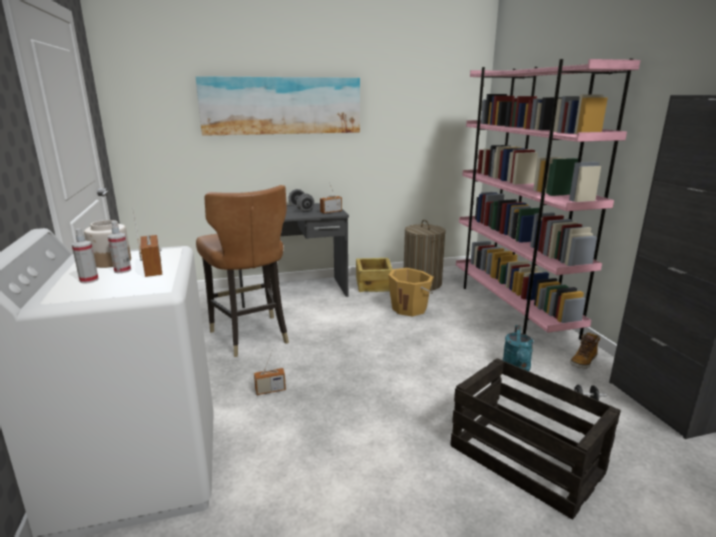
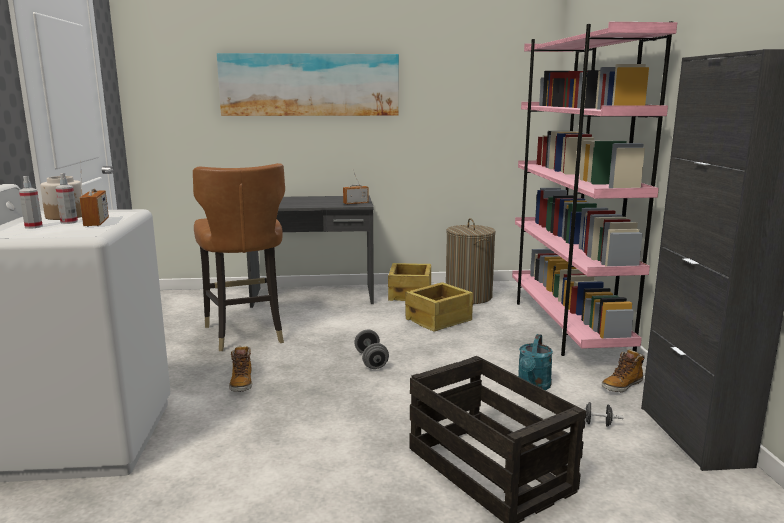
camera: 10 degrees right, 5 degrees down
radio [254,349,286,395] -> boot [229,346,252,392]
grey dumbbell [289,189,314,212] -> grey dumbbell moved to [354,330,389,369]
orange bucket [388,268,434,316] -> crate [405,282,473,332]

